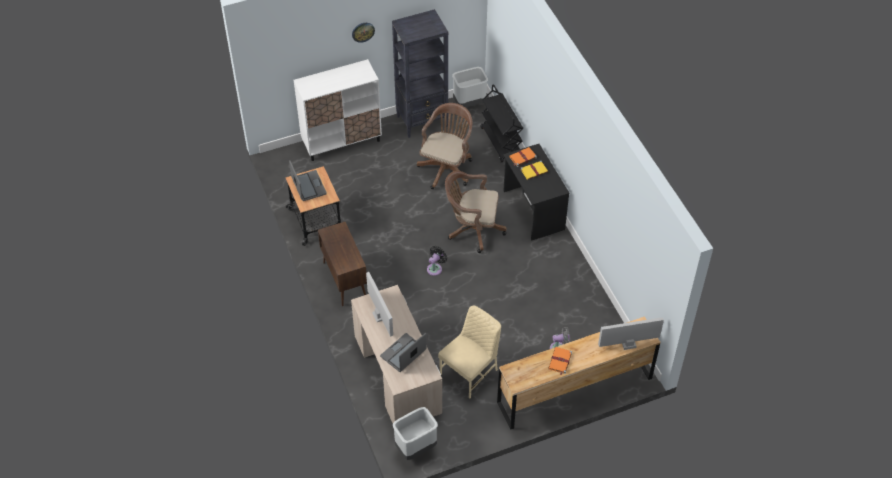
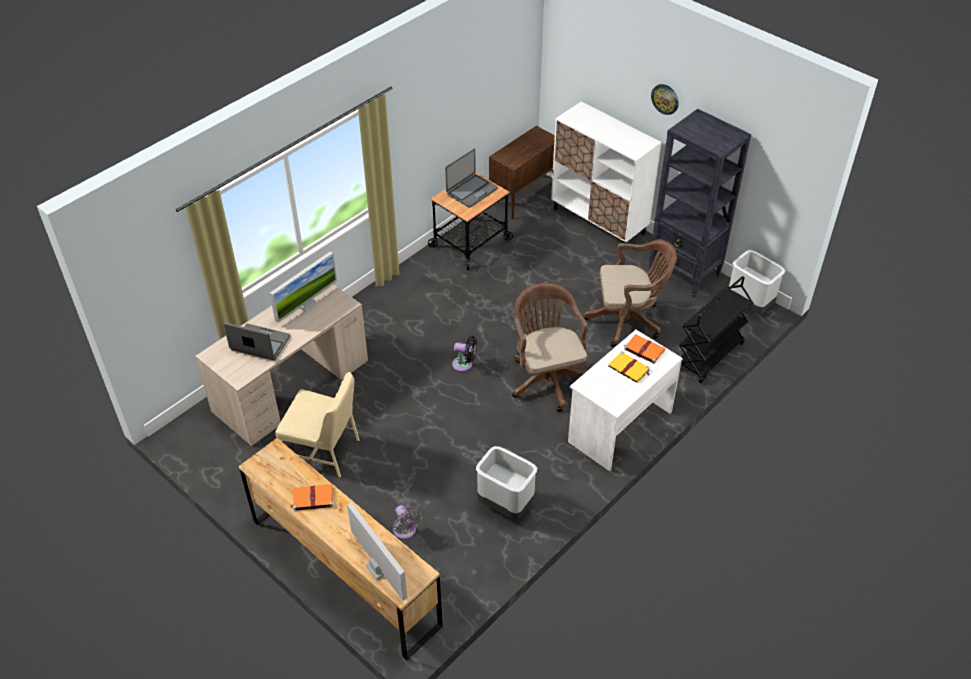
camera: 65 degrees right, 5 degrees down
brown cabinet [318,222,367,306] -> brown cabinet moved to [489,126,555,219]
grey trash can [393,407,438,460] -> grey trash can moved to [476,446,537,519]
black desk [503,144,569,240] -> white desk [568,330,683,471]

